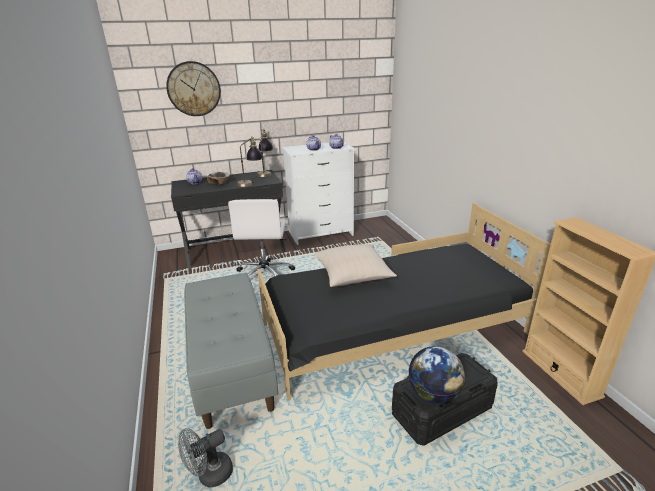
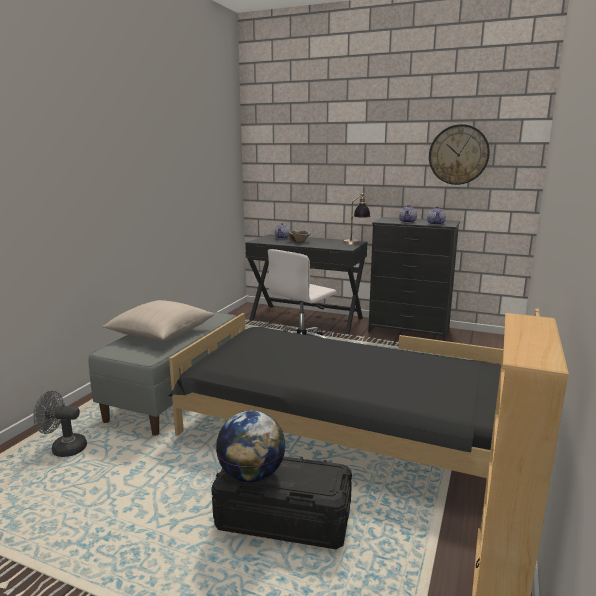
camera: 40 degrees right, 10 degrees down
wall clock [166,61,221,116] -> wall clock moved to [429,124,490,185]
table lamp [237,136,263,187] -> none
white dresser [282,142,355,245] -> black dresser [368,217,460,341]
beige pillow [314,244,397,287] -> beige pillow moved to [102,300,214,341]

